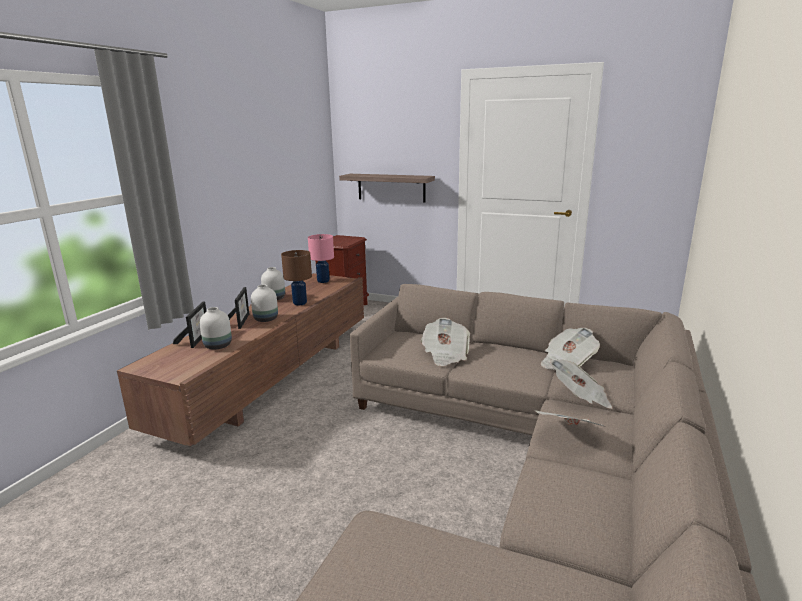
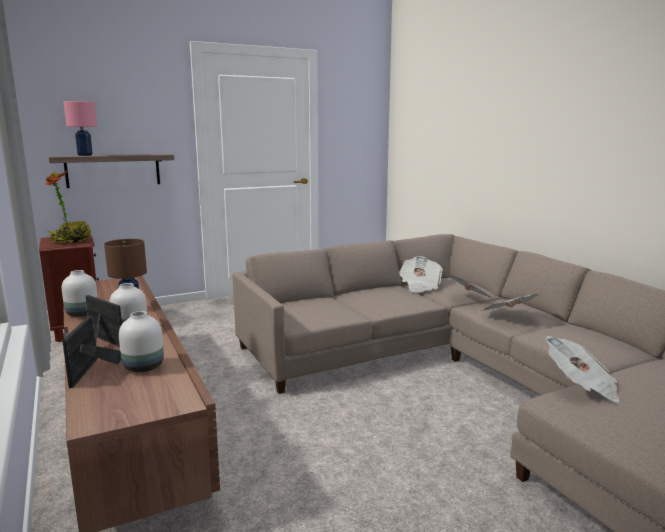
camera: 50 degrees left, 5 degrees down
picture frame [173,302,207,348] -> picture frame turned 135 degrees counterclockwise [62,316,121,388]
pink table lamp [308,234,334,283] -> pink table lamp moved to [63,101,97,156]
newspaper [421,318,470,366] -> newspaper moved to [546,336,620,403]
none -> potted plant [45,171,92,243]

